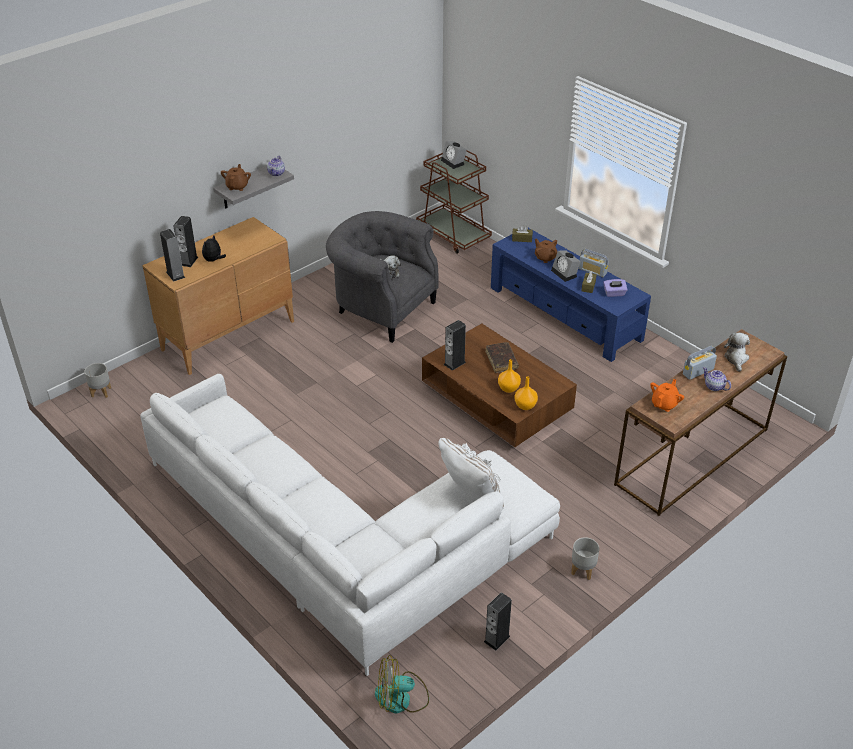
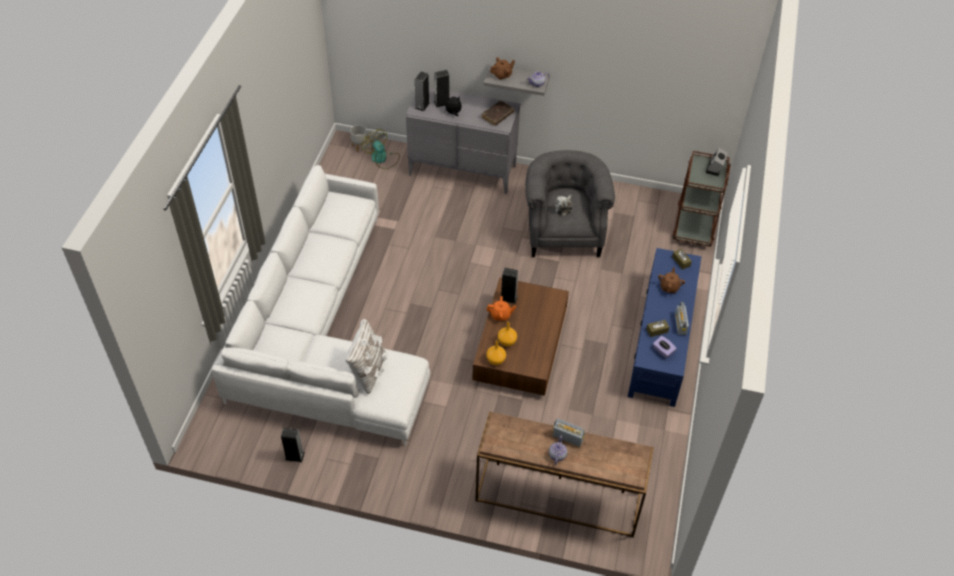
camera: 55 degrees right, 10 degrees up
brown cabinet [142,217,294,375] -> grey cabinet [406,88,520,194]
fan [375,655,429,714] -> fan moved to [361,129,400,169]
brown book [485,342,519,373] -> brown book moved to [482,101,514,126]
alarm clock [551,251,581,282] -> none
grey planter [571,537,599,580] -> none
orange teapot [650,379,684,412] -> orange teapot moved to [487,296,516,321]
plush toy [724,333,750,372] -> none

